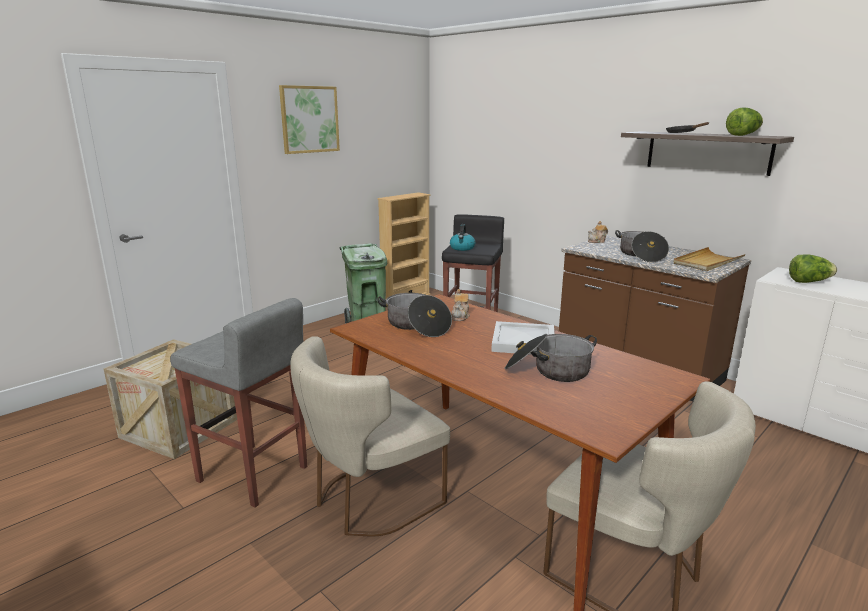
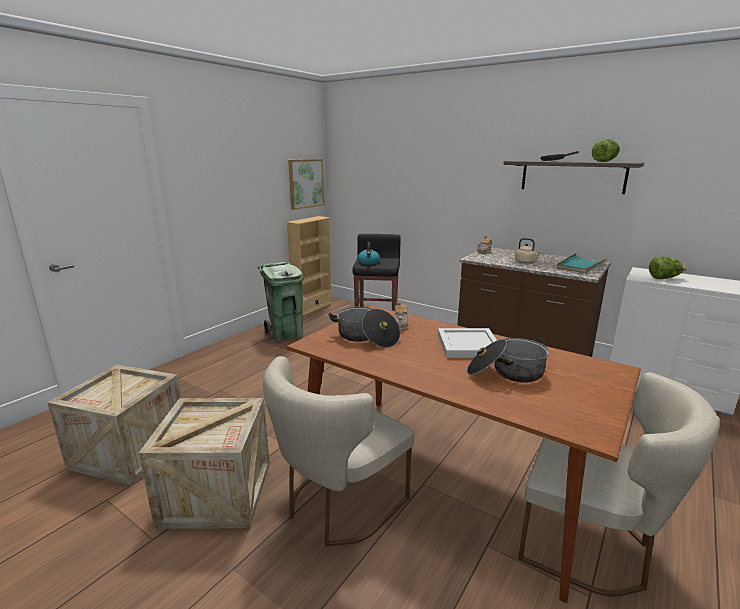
camera: 10 degrees left, 0 degrees up
grey stool [170,298,307,508] -> crate [139,398,270,529]
picture [279,85,340,154] -> picture moved to [288,159,325,210]
cooking pot [615,230,669,262] -> beige kettle [515,238,542,263]
beige tray [674,247,746,271] -> turquoise tray [556,253,607,273]

